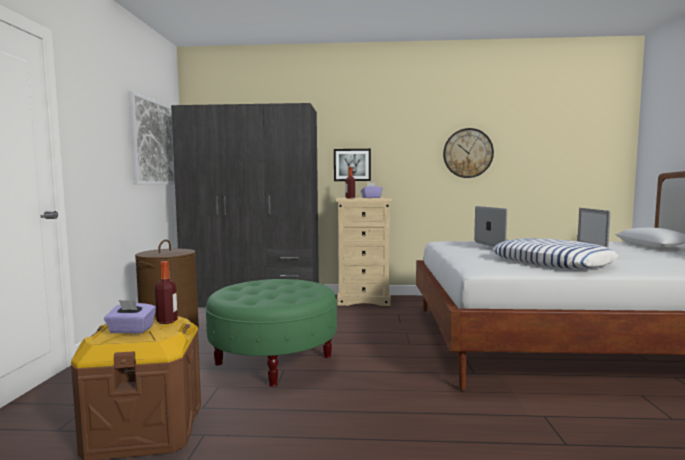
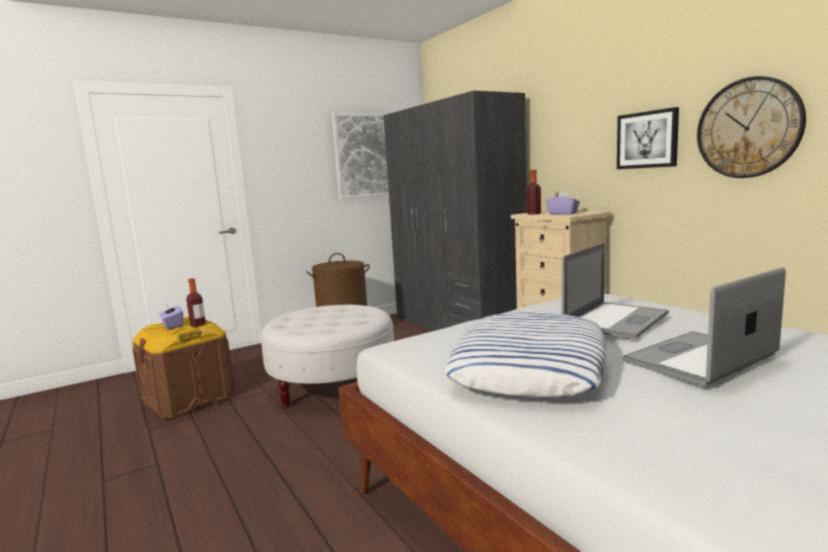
camera: 55 degrees right, 5 degrees up
green ottoman [206,279,337,387] -> white ottoman [261,305,394,407]
picture [334,149,371,181] -> picture moved to [617,107,679,169]

